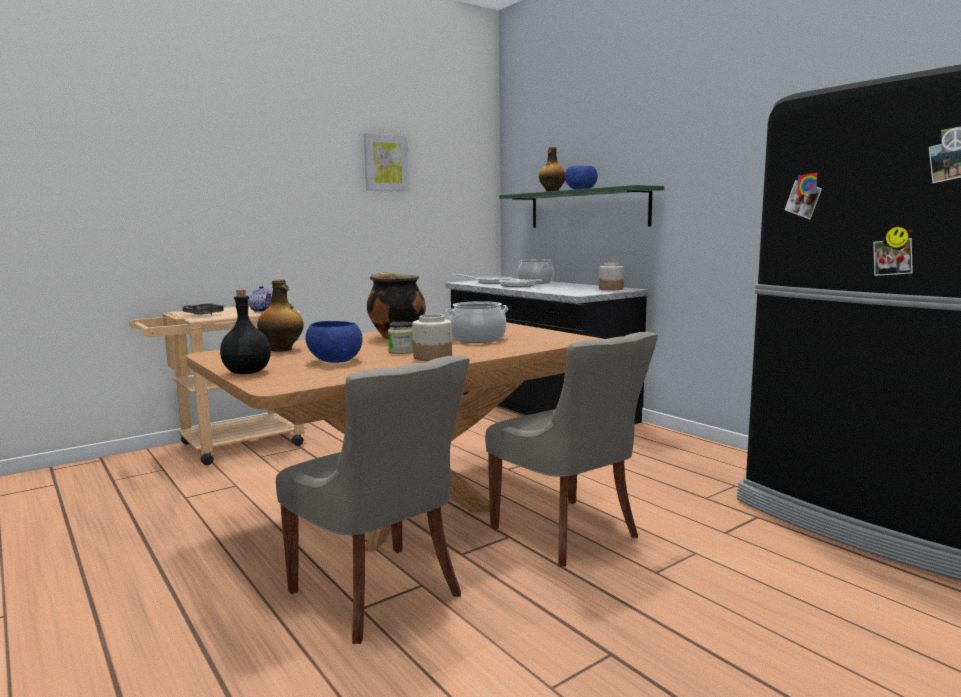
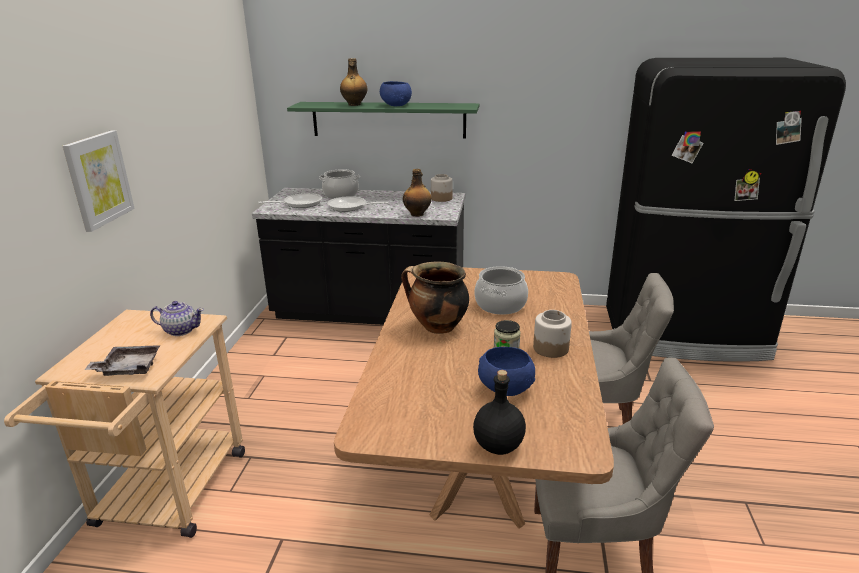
camera: 45 degrees left, 15 degrees up
bottle [257,279,304,352] -> bottle moved to [403,169,432,217]
picture [364,133,409,192] -> picture moved to [63,130,135,232]

